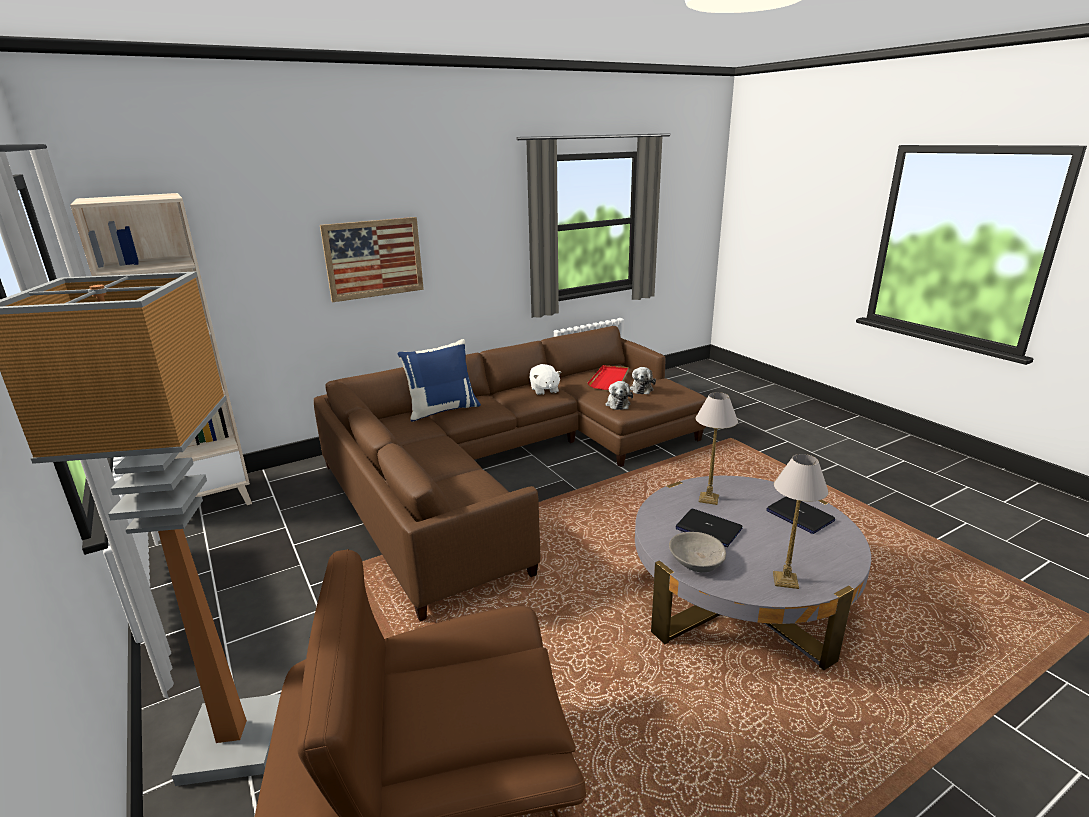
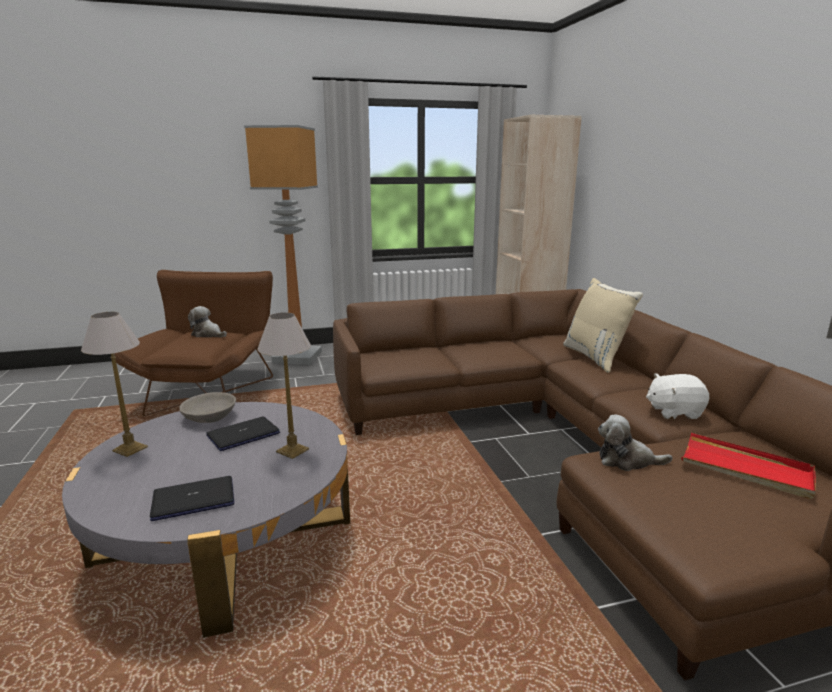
camera: 105 degrees right, 5 degrees down
picture [320,217,424,302] -> none
blue pillow [397,339,481,422] -> beige pillow [563,278,643,373]
plush toy [630,367,656,394] -> plush toy moved to [188,306,227,337]

